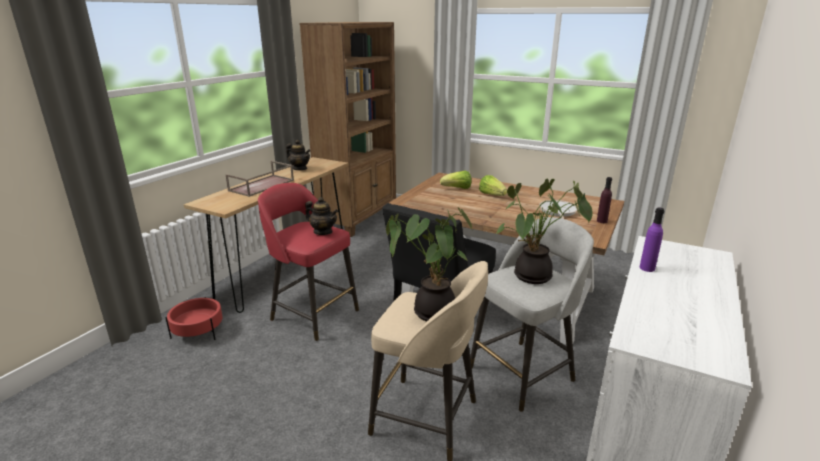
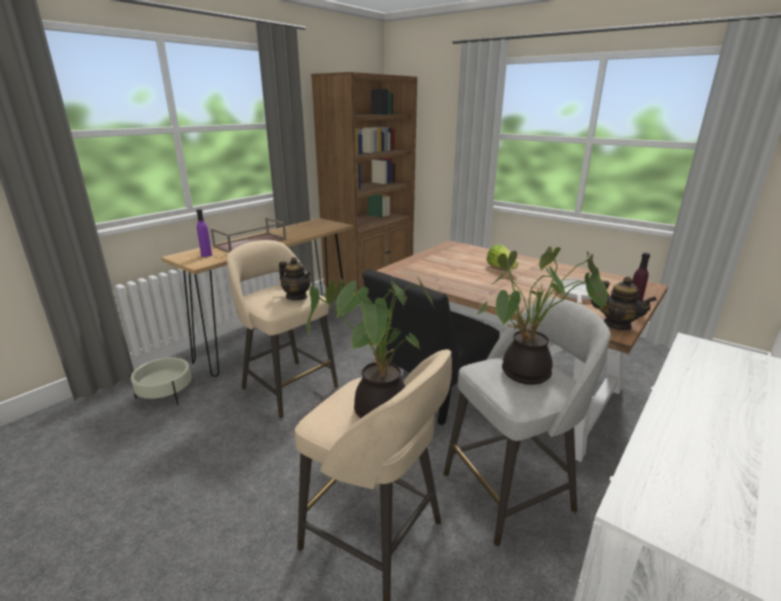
camera: 10 degrees right, 0 degrees up
red planter [165,297,223,340] -> beige planter [129,357,192,405]
red stool [258,183,359,341] -> beige stool [226,240,338,418]
teapot [286,140,311,170] -> teapot moved to [591,277,657,330]
lettuce [440,171,471,189] -> none
purple bottle [639,208,664,272] -> purple bottle moved to [196,209,212,257]

